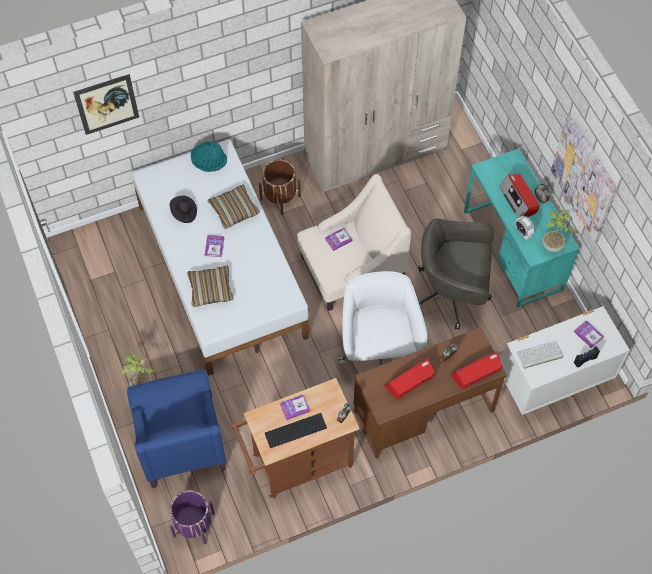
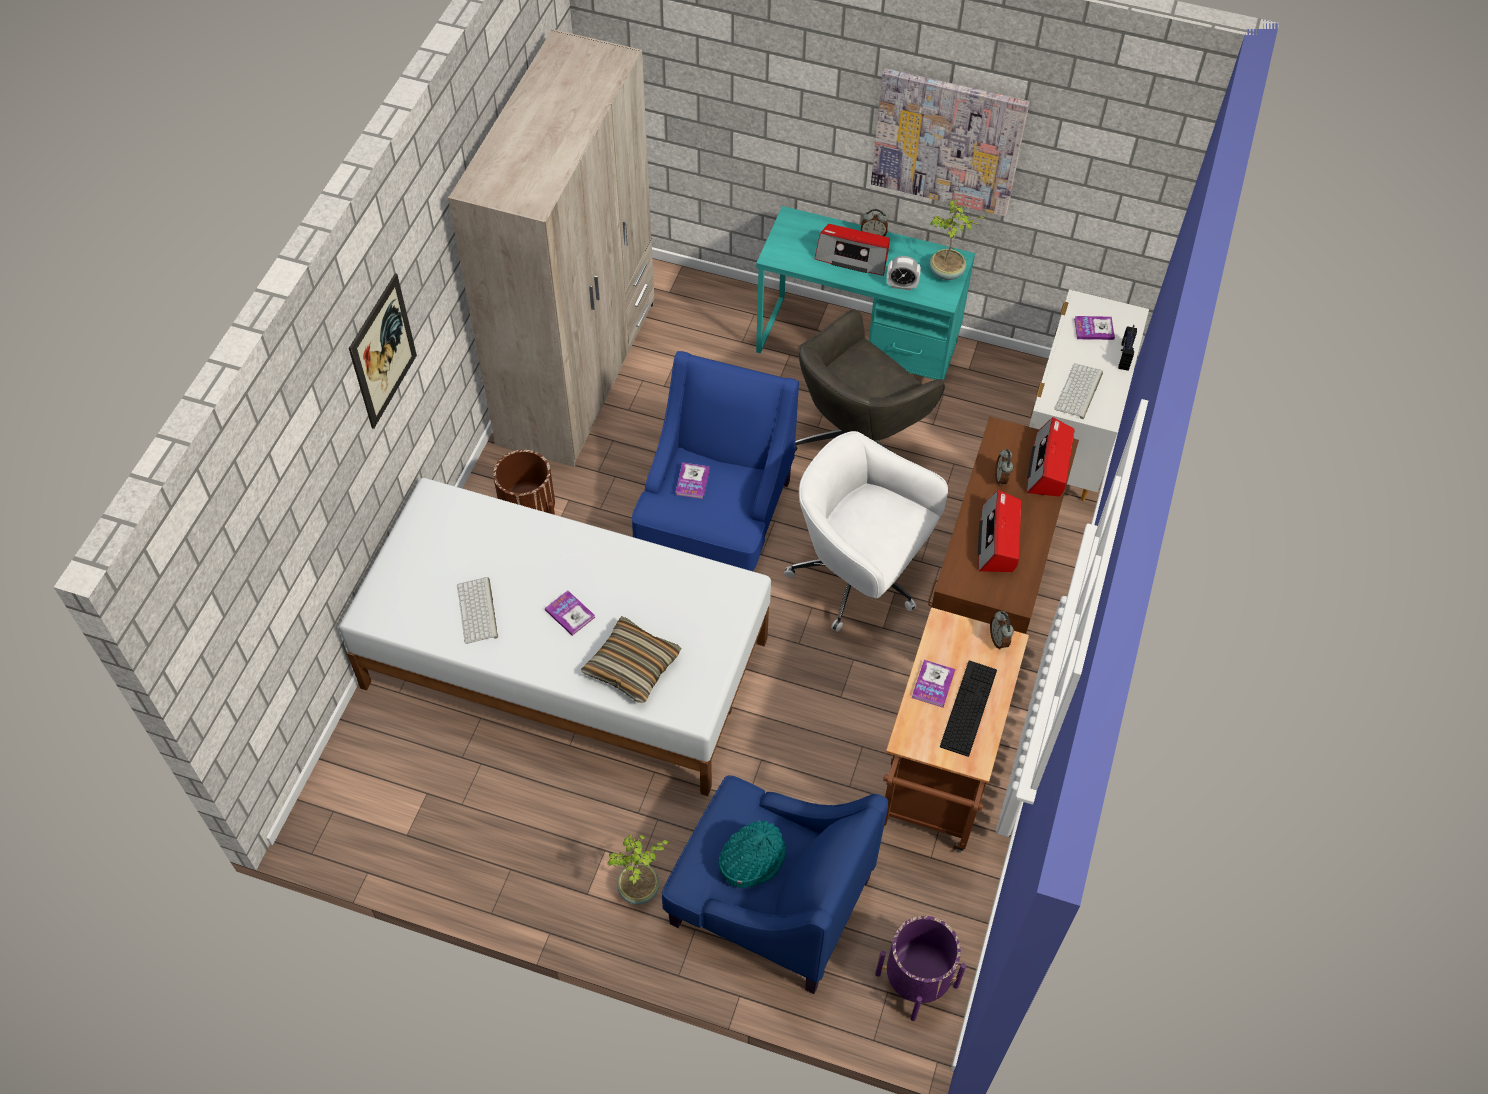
camera: 50 degrees left, 5 degrees down
picture [73,74,139,135] -> picture moved to [349,273,417,429]
black hat [170,196,197,223] -> keyboard [457,577,498,644]
turquoise hat [191,141,227,172] -> turquoise hat moved to [718,820,786,888]
pillow [208,184,260,229] -> none
beige armchair [297,174,411,311] -> blue armchair [632,351,799,571]

